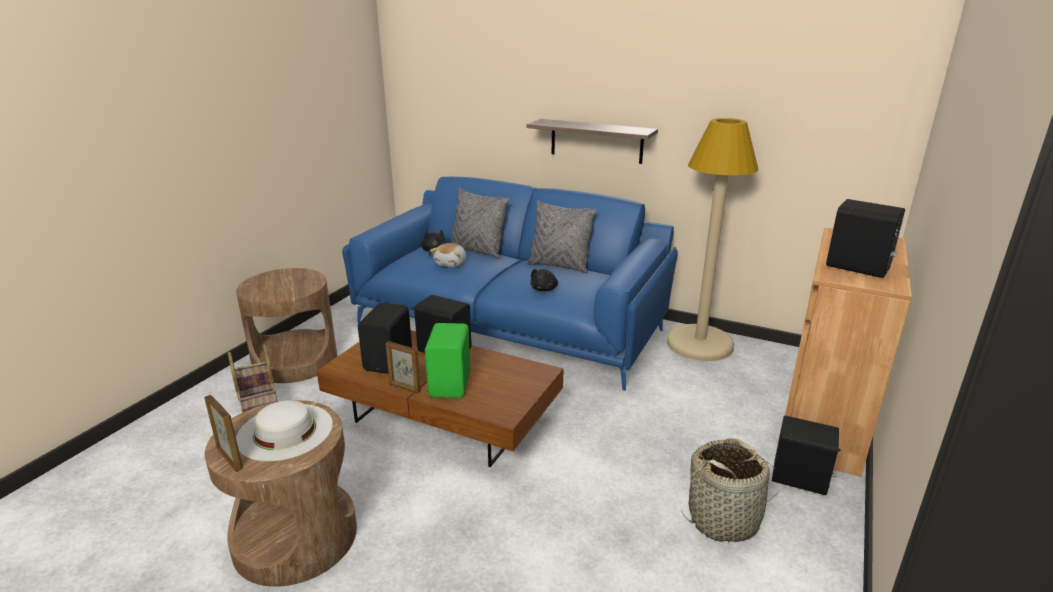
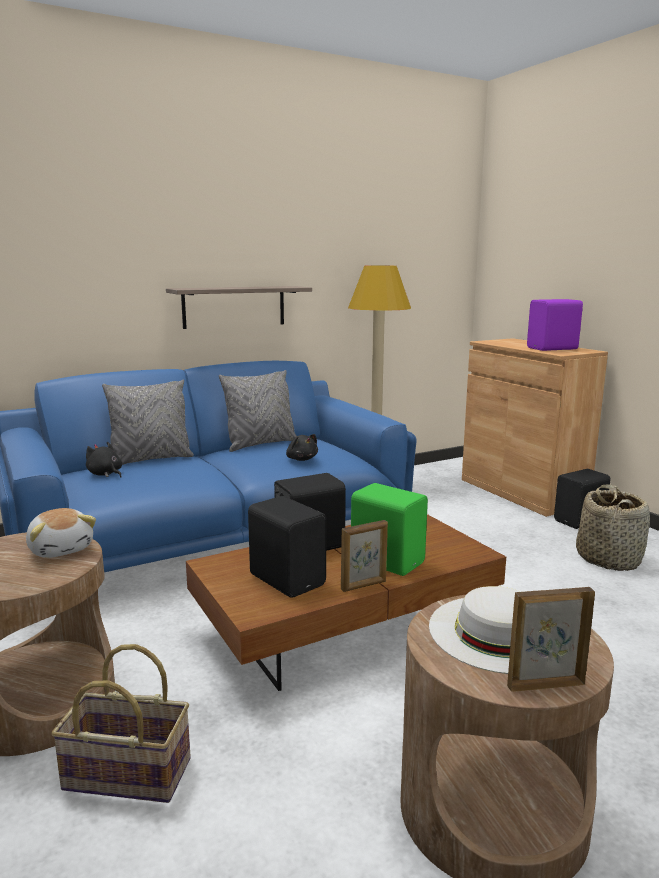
camera: 55 degrees left, 10 degrees down
plush toy [430,243,466,267] -> plush toy moved to [26,508,96,558]
black speaker [826,199,905,278] -> purple speaker [527,299,583,351]

